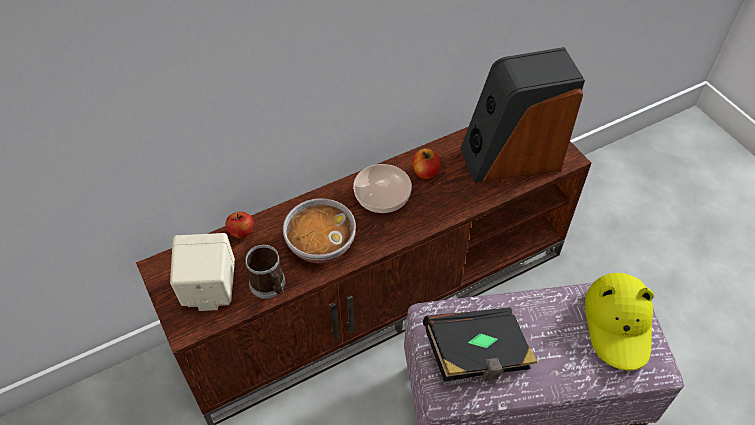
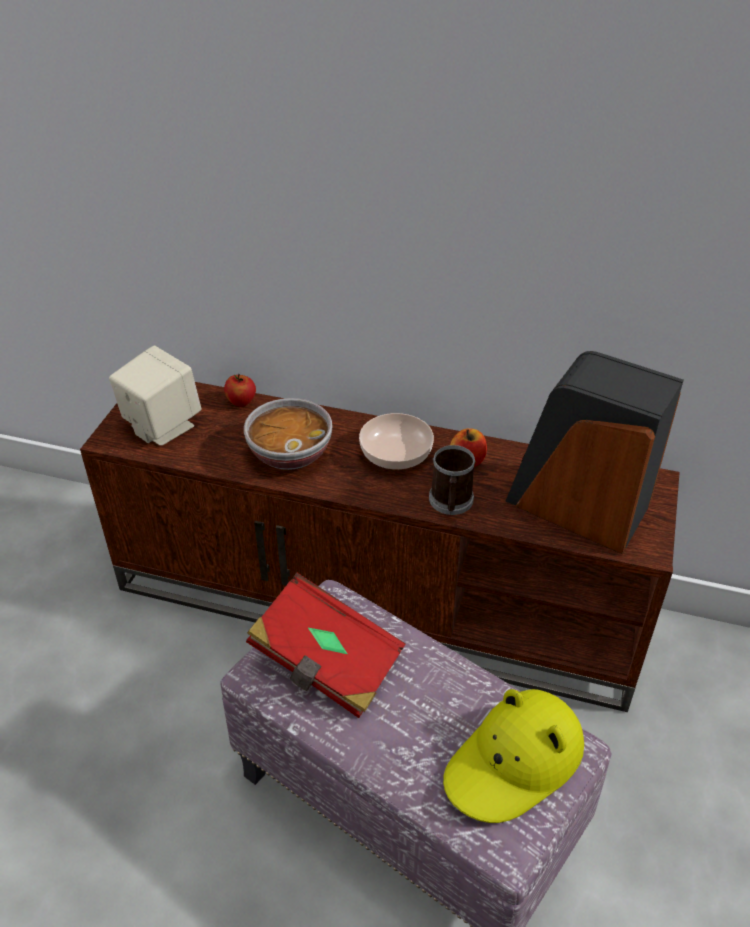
camera: 45 degrees right, 10 degrees down
mug [245,245,286,299] -> mug moved to [429,445,476,515]
black book [423,307,537,381] -> red book [246,573,406,718]

